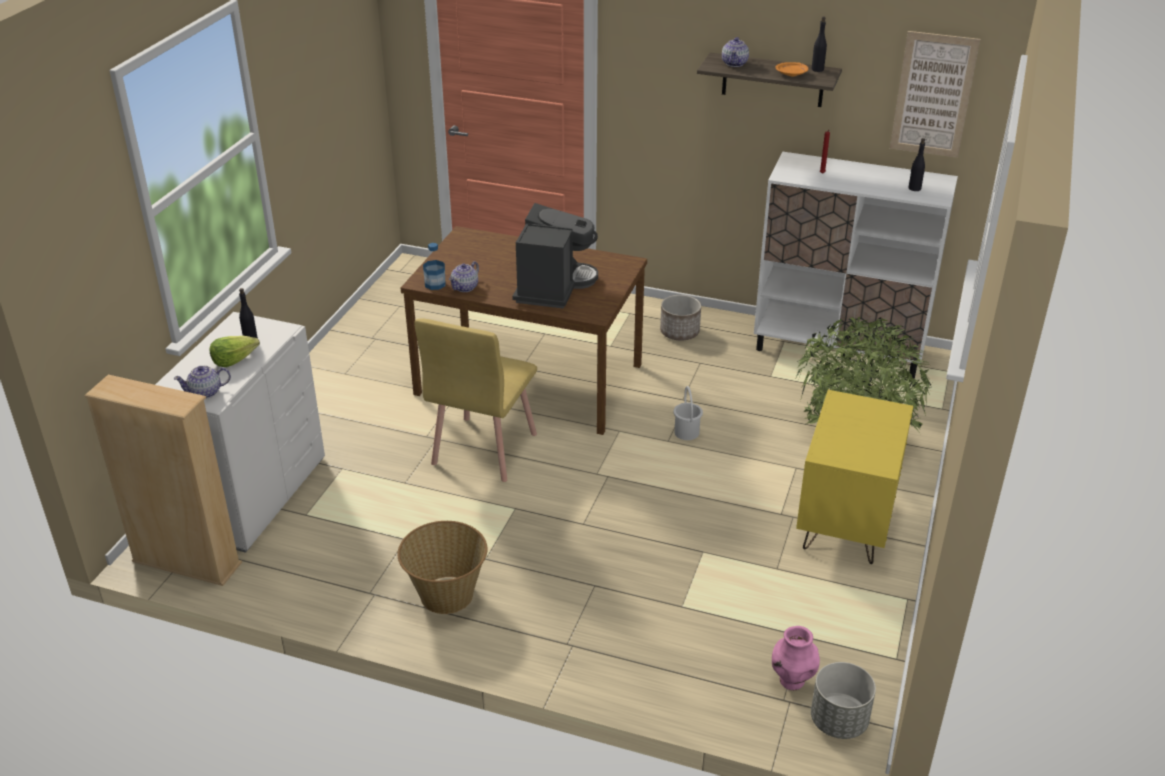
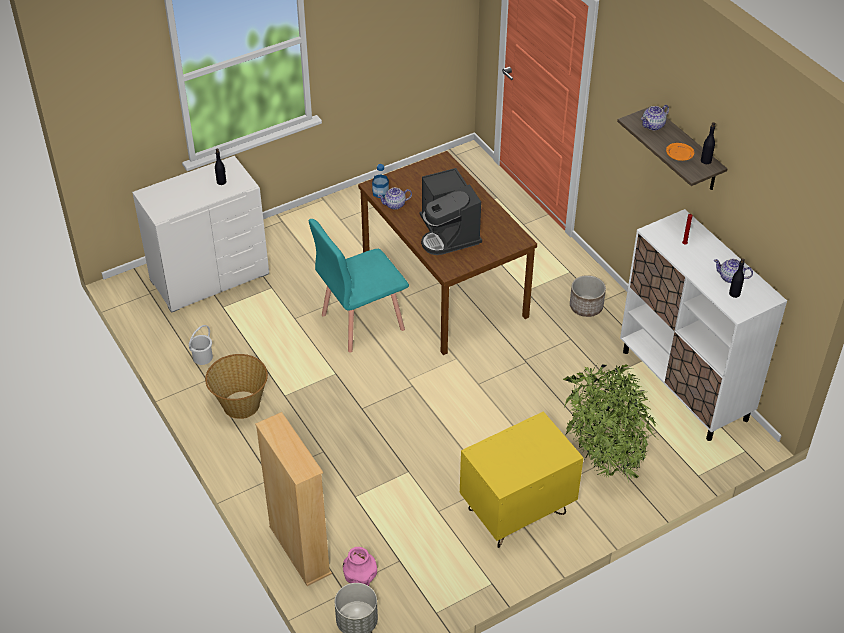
camera: 40 degrees right, 10 degrees up
beige bookcase [84,375,242,586] -> beige bookcase moved to [255,412,332,586]
teapot [173,366,231,399] -> teapot moved to [714,259,753,283]
lettuce [209,336,260,367] -> none
yellow chair [414,318,537,482] -> turquoise chair [309,219,409,353]
coffee machine [512,203,598,309] -> coffee machine turned 105 degrees clockwise [420,168,482,255]
white bucket [673,386,703,440] -> white bucket moved to [189,325,213,365]
picture [890,31,980,158] -> none

